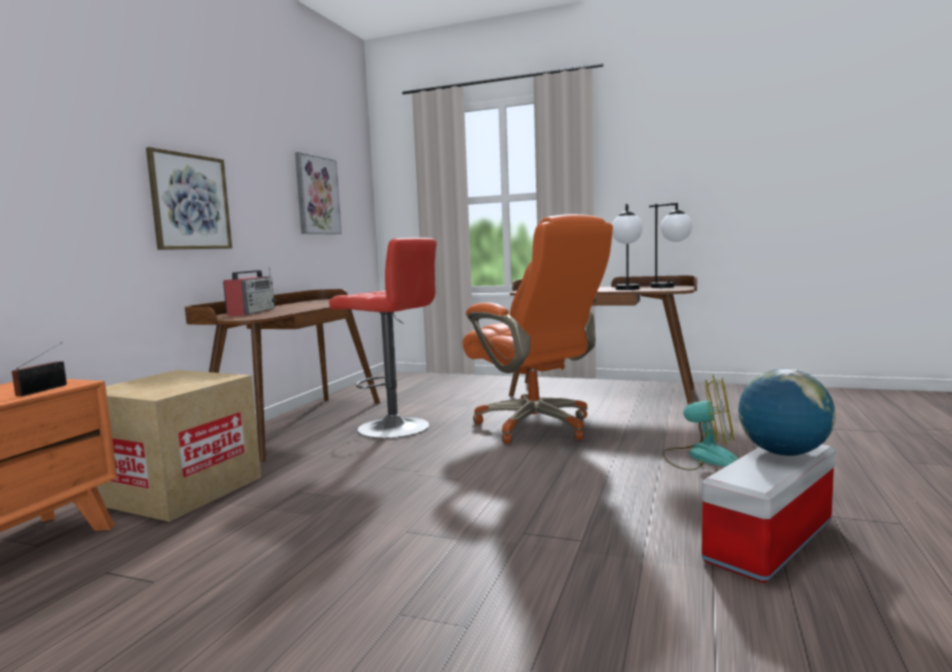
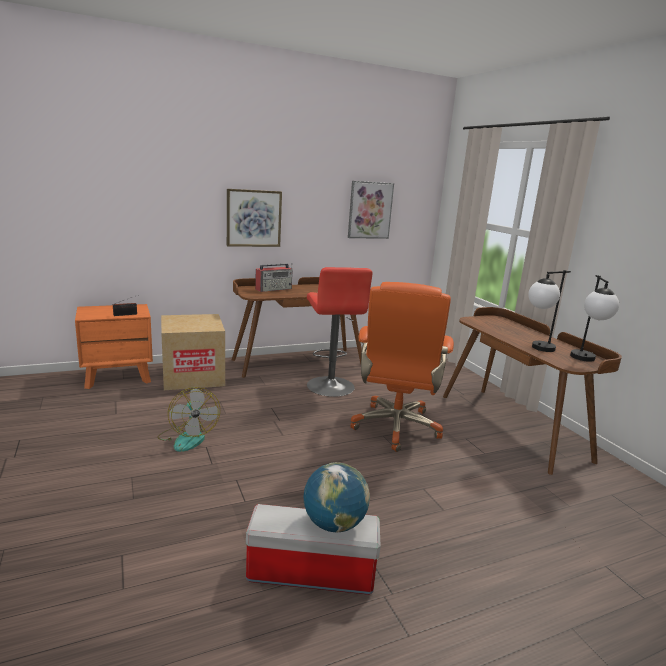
camera: 45 degrees right, 10 degrees up
fan [663,374,738,470] -> fan moved to [157,387,220,452]

